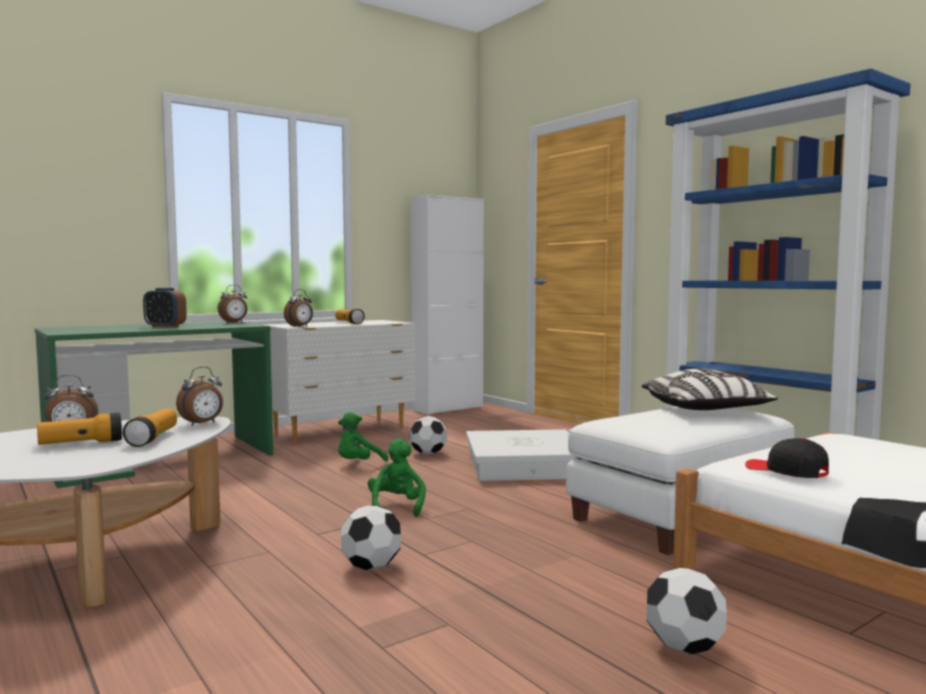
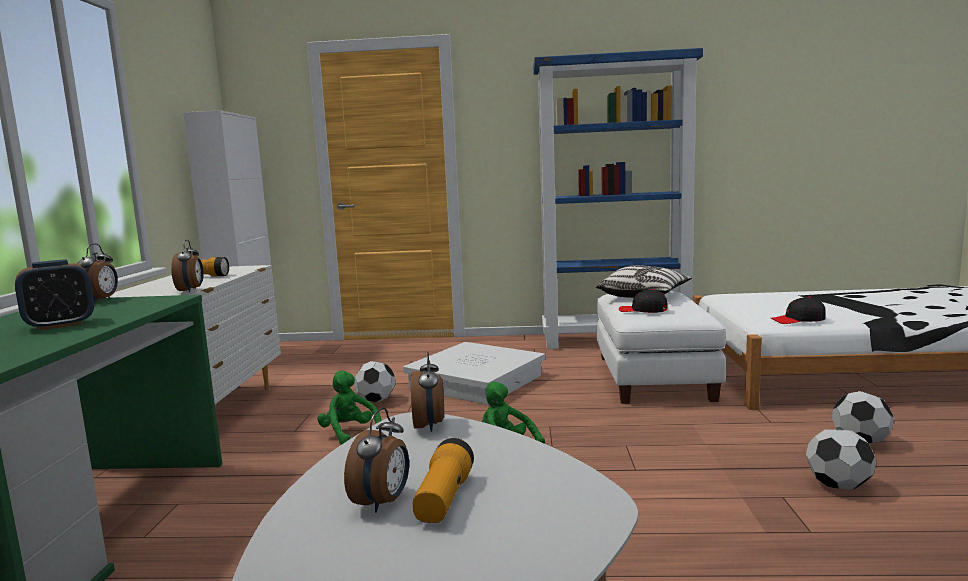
camera: 50 degrees left, 5 degrees up
flashlight [123,409,177,447] -> none
green plush toy [338,412,389,462] -> green plush toy turned 150 degrees clockwise [317,371,382,445]
football [341,505,401,570] -> football moved to [806,429,876,490]
none -> black cap [619,289,667,313]

